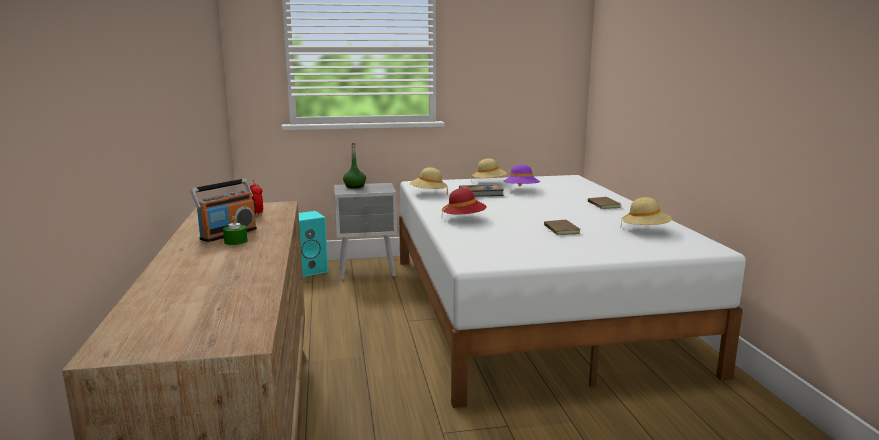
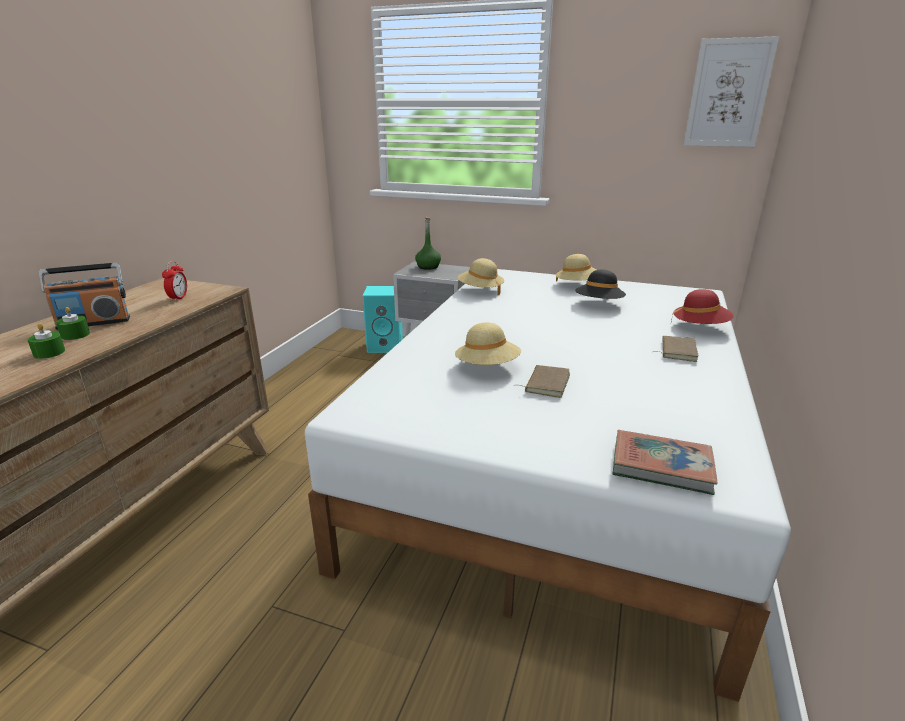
camera: 30 degrees right, 10 degrees up
red hat [442,188,487,215] -> red hat moved to [671,289,734,324]
book [459,184,504,197] -> book moved to [613,430,718,495]
purple hat [503,165,540,187] -> black hat [575,270,626,299]
beige hat [621,197,672,225] -> beige hat moved to [455,322,521,365]
none -> green candle [27,323,65,359]
none -> picture [684,36,779,147]

